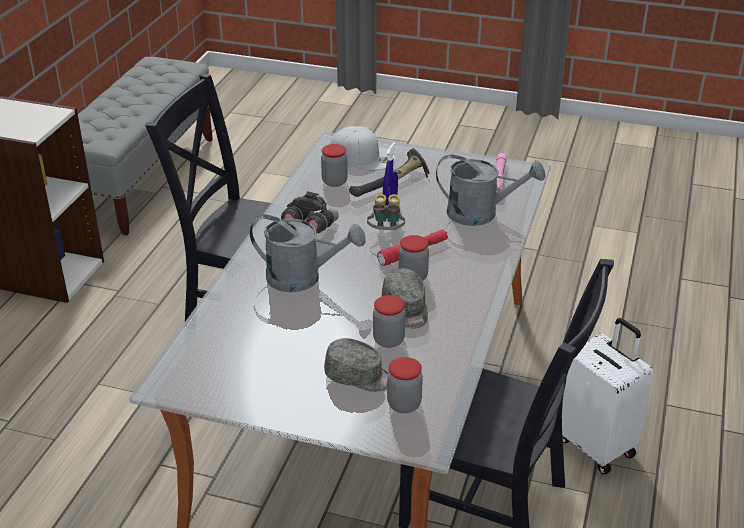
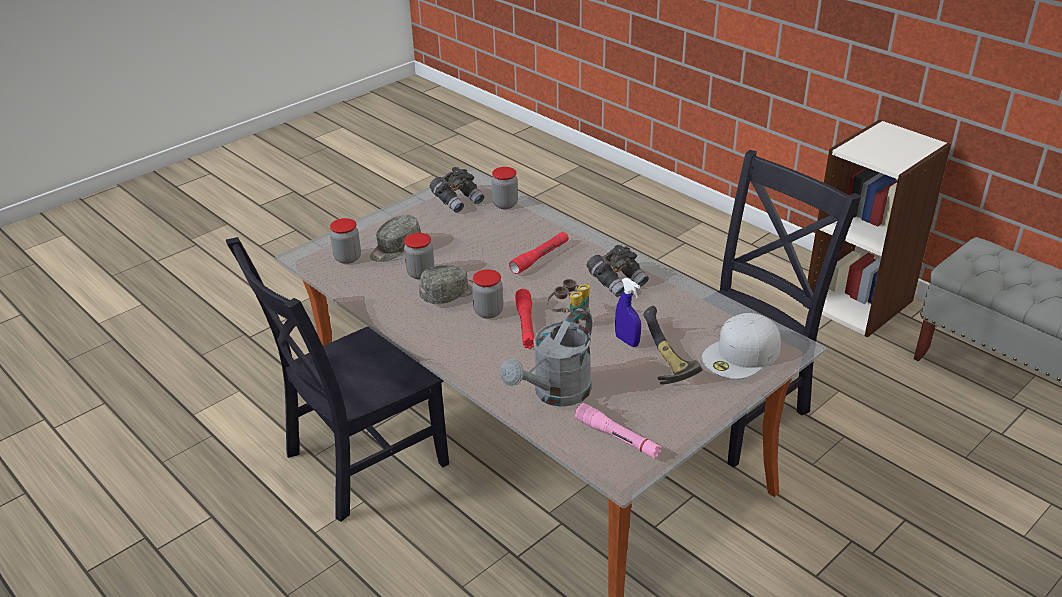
camera: 120 degrees right, 0 degrees up
grey watering can [250,214,365,292] -> red flashlight [509,232,569,274]
jar [321,144,348,187] -> jar moved to [492,167,518,209]
grey cap [382,268,428,329] -> grey cap turned 135 degrees clockwise [419,265,473,304]
white suitcase [562,318,653,474] -> none
none -> grey binoculars [430,167,484,213]

